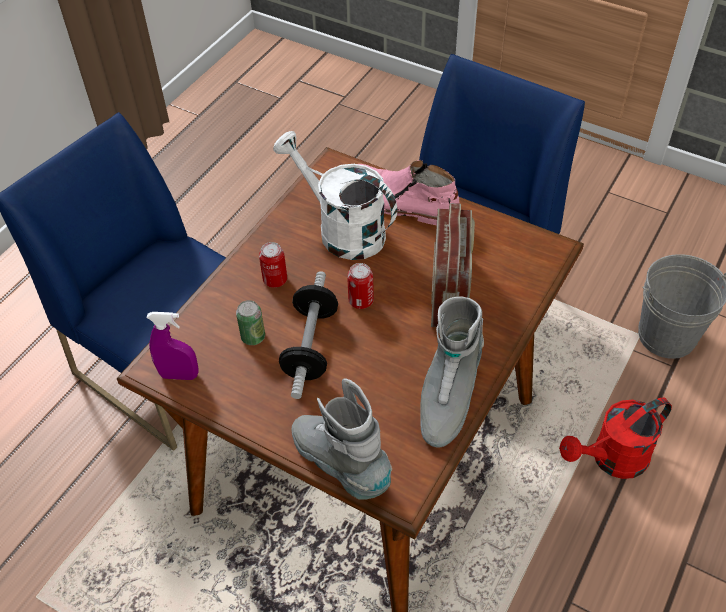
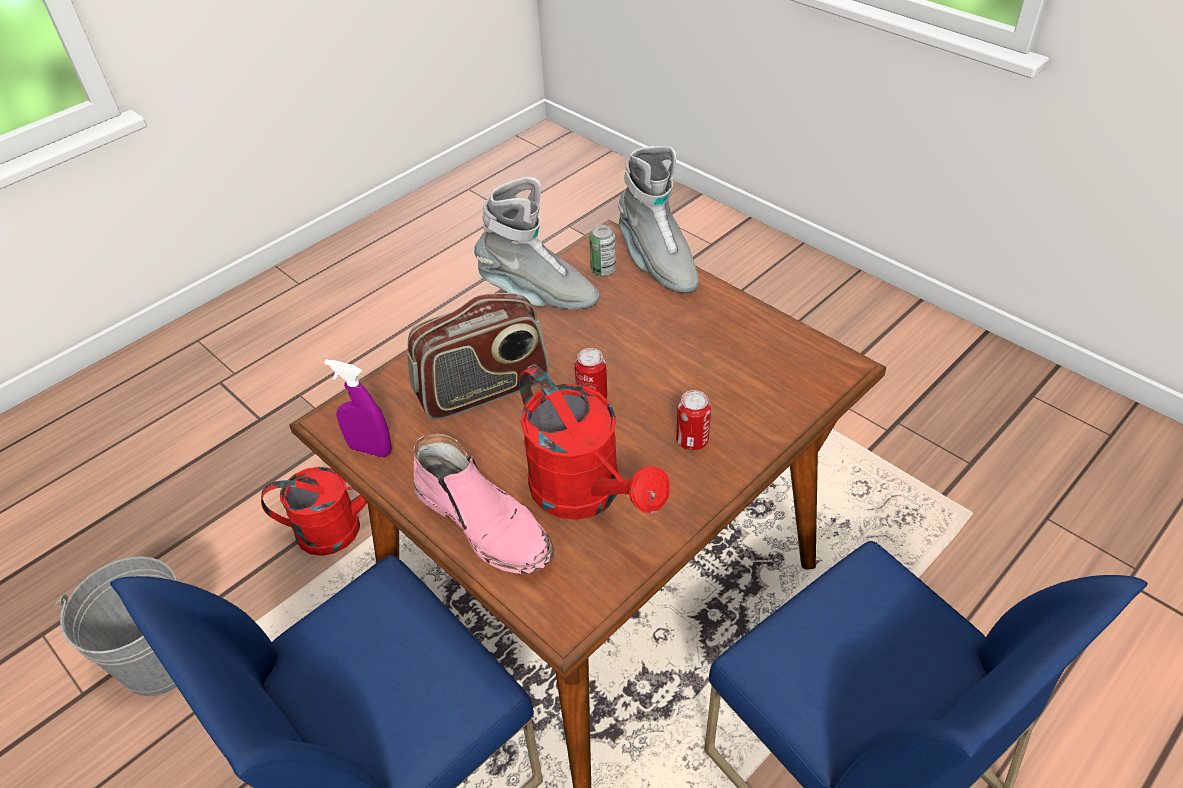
camera: 165 degrees left, 5 degrees down
purple spray bottle [146,312,199,380] -> purple spray bottle moved to [324,359,392,458]
can [236,300,265,345] -> can moved to [589,225,616,276]
white watering can [273,131,397,260] -> red watering can [519,365,670,520]
dumbbell [279,271,338,399] -> none
grey boot [420,296,484,448] -> grey boot turned 75 degrees clockwise [474,177,599,310]
radio [431,203,475,327] -> radio turned 135 degrees counterclockwise [407,293,549,420]

